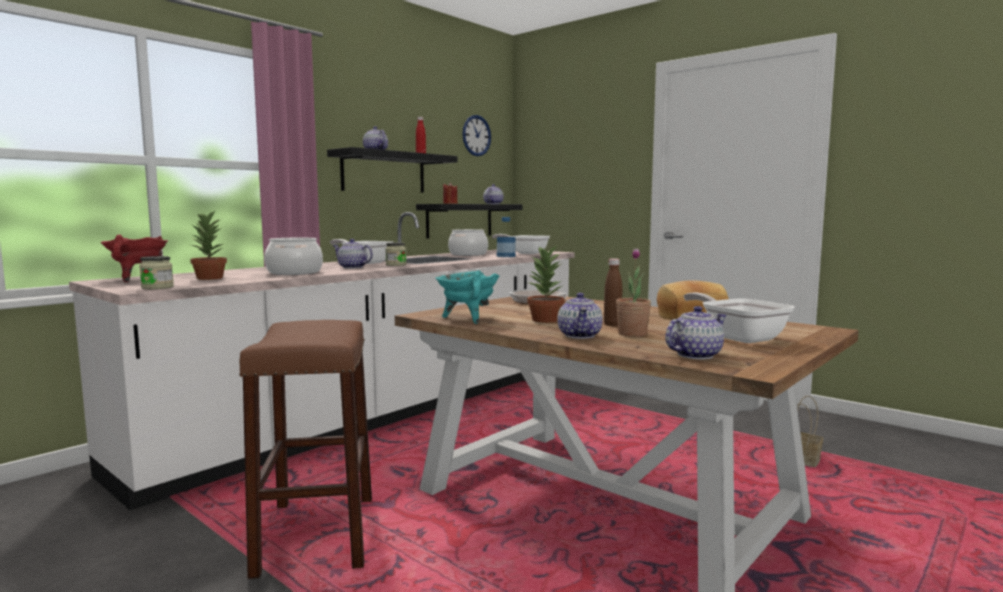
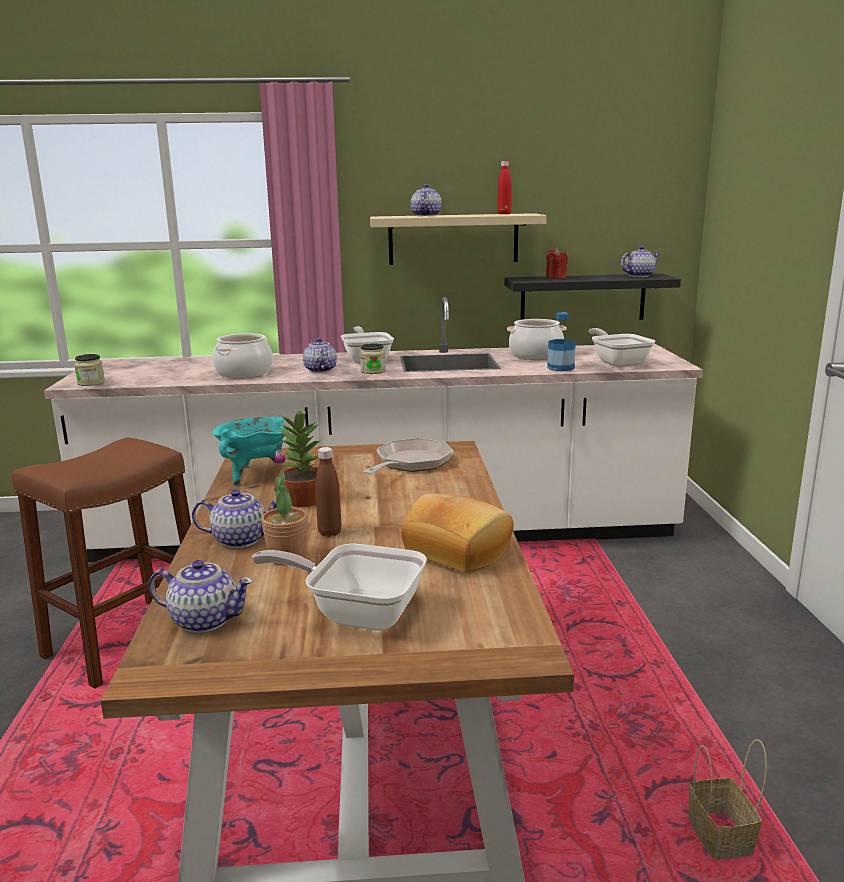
camera: 45 degrees right, 10 degrees up
red cooking pot [101,234,168,282] -> none
potted plant [190,211,227,280] -> none
black shelf [327,147,458,193] -> beige shelf [370,213,547,265]
wall clock [462,115,491,156] -> none
teapot [558,293,603,339] -> teapot turned 135 degrees counterclockwise [192,489,277,548]
frying pan [684,292,794,343] -> frying pan turned 90 degrees counterclockwise [252,543,427,631]

